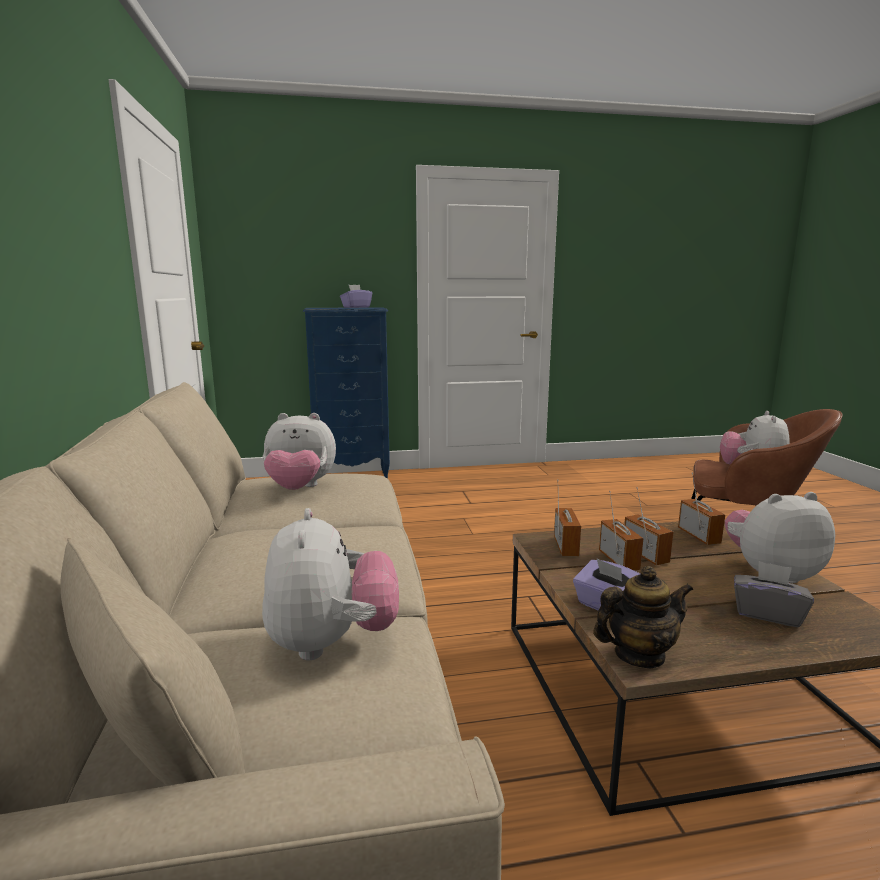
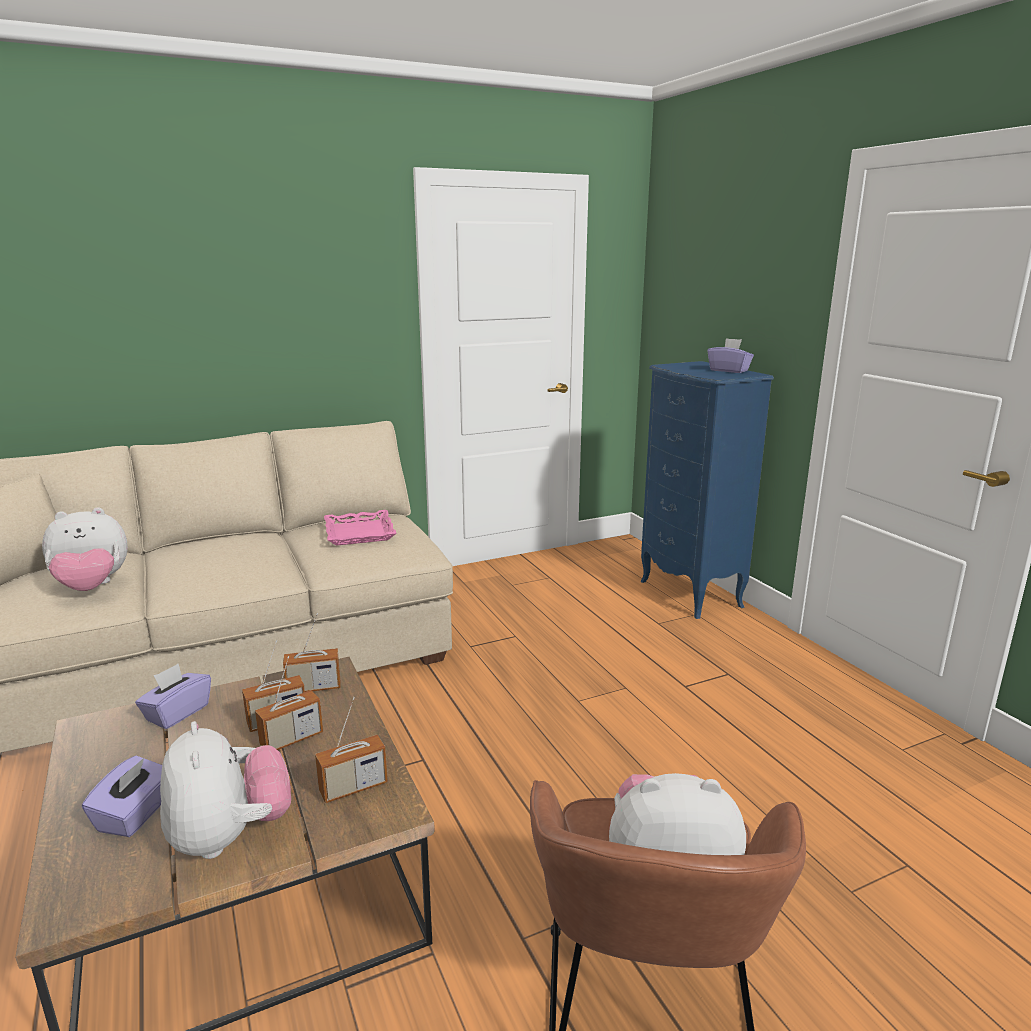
camera: 75 degrees right, 5 degrees up
plush toy [262,413,336,490] -> pink tray [324,510,397,546]
teapot [593,566,694,668] -> none
grey tissue box [734,561,814,628] -> purple tissue box [82,756,162,837]

